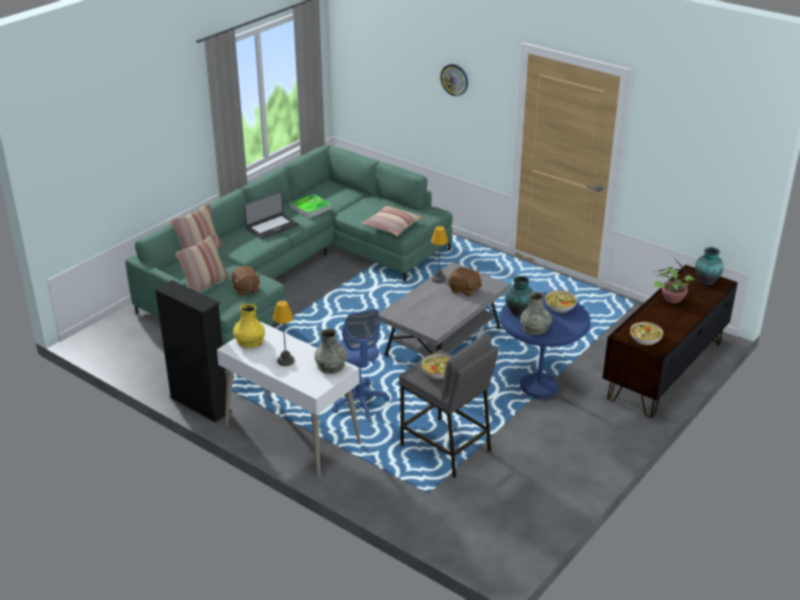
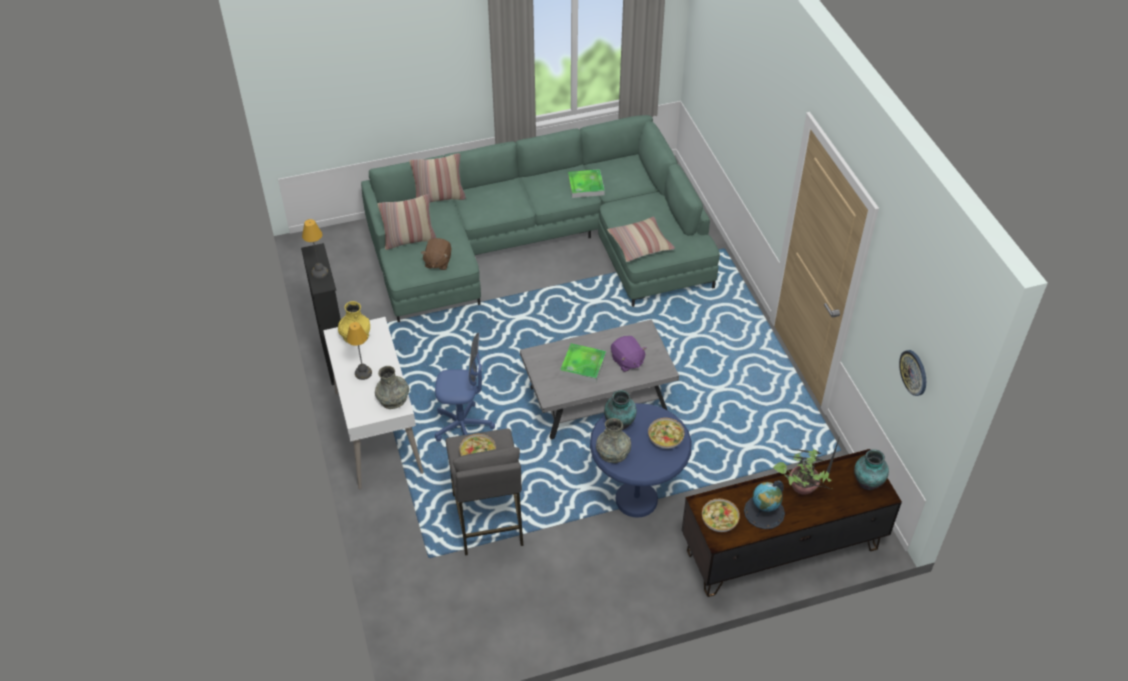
camera: 35 degrees right, 15 degrees up
laptop [244,191,298,239] -> none
blue office chair [333,309,390,419] -> blue office chair turned 105 degrees counterclockwise [435,333,495,441]
table lamp [431,226,448,283] -> table lamp moved to [302,219,328,279]
wall clock [440,64,468,96] -> wall clock moved to [899,350,926,396]
brown plush toy [449,267,482,297] -> purple plush toy [611,336,646,372]
none -> tray [560,343,606,383]
none -> globe [744,481,785,529]

